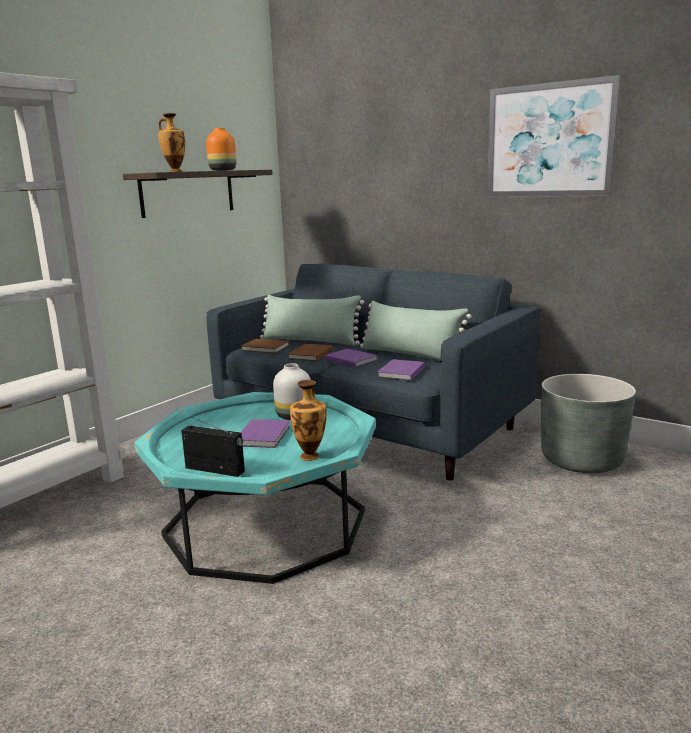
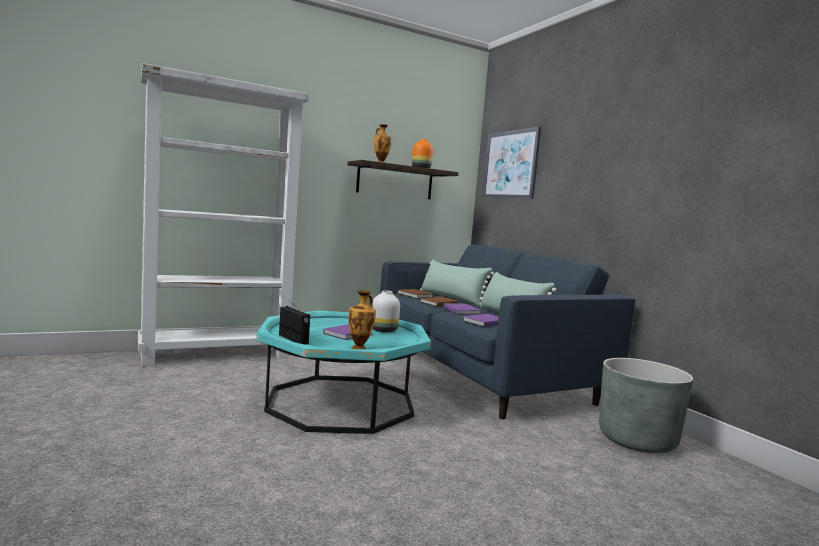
camera: 25 degrees right, 10 degrees down
picture [487,75,621,197] -> picture moved to [482,126,541,199]

